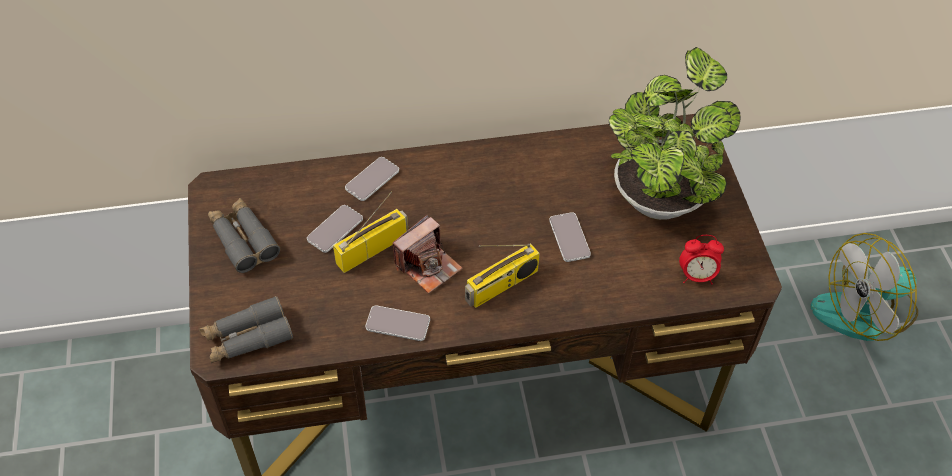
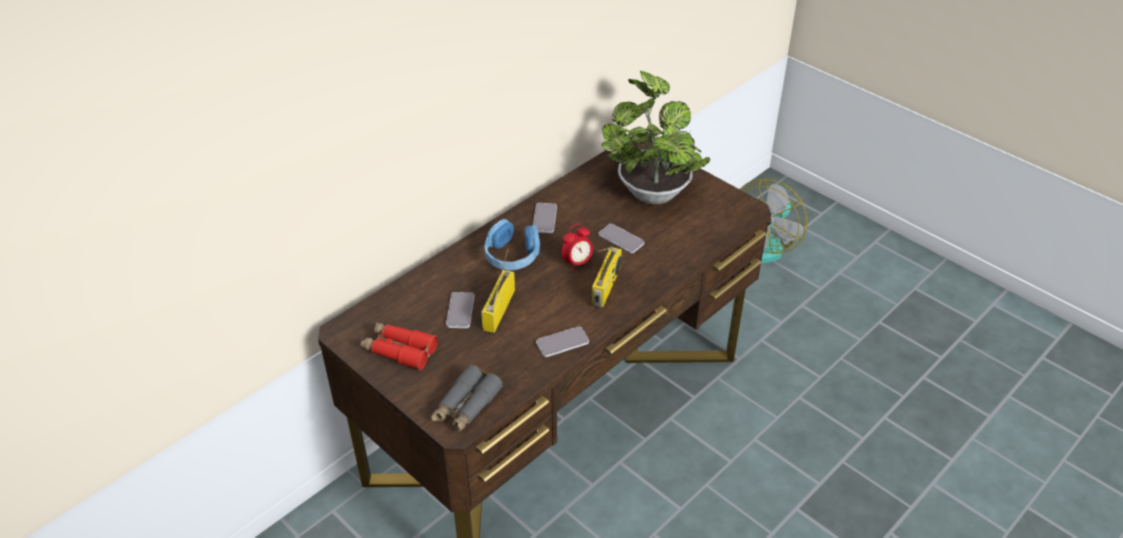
camera: 35 degrees left, 10 degrees down
grey binoculars [208,198,280,273] -> red binoculars [360,322,438,370]
phone [345,157,399,201] -> phone moved to [533,203,557,233]
camera [392,215,462,294] -> none
alarm clock [679,235,724,284] -> alarm clock moved to [562,224,593,271]
none -> blue headphones [484,219,540,270]

